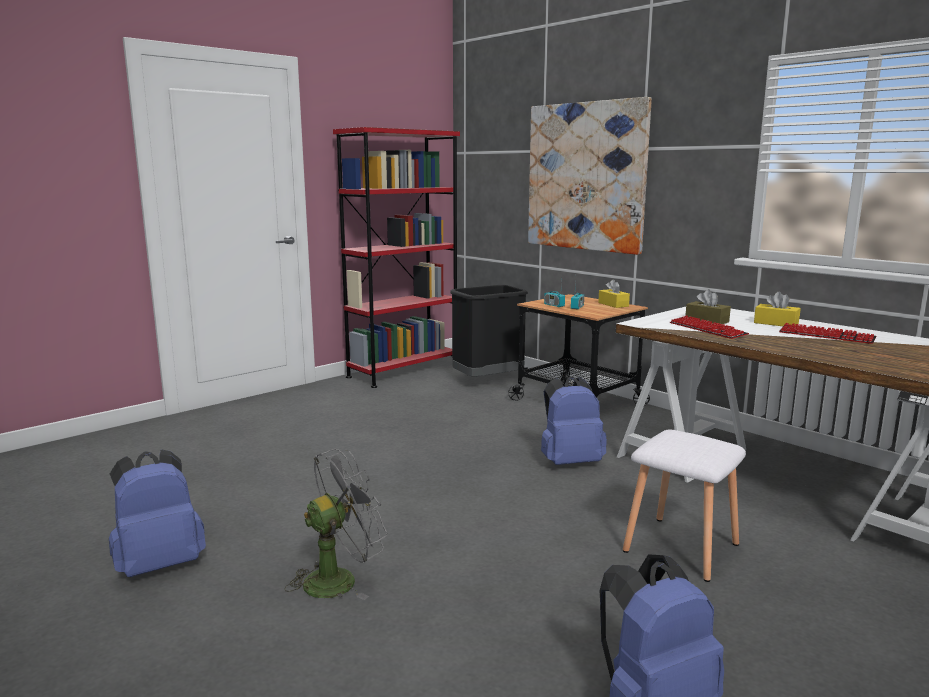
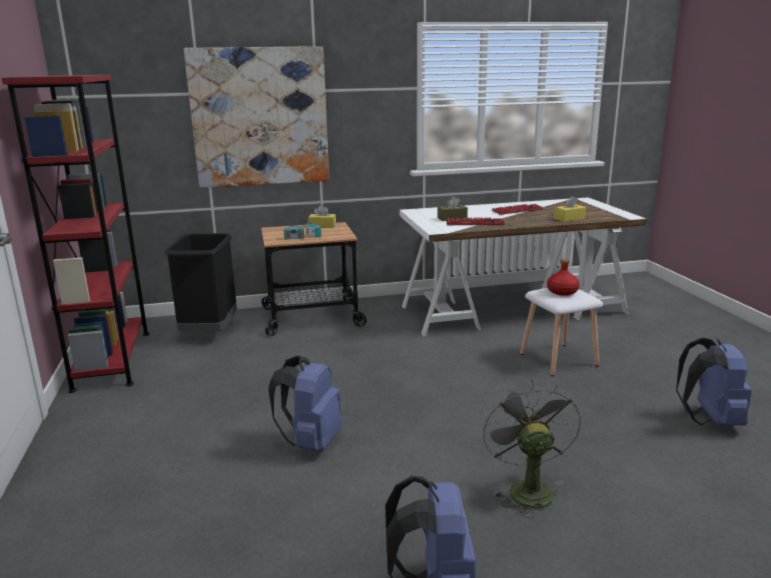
camera: 60 degrees left, 5 degrees up
blue backpack [541,376,607,465] -> blue backpack moved to [268,356,342,451]
yellow tissue box [754,291,801,326] -> yellow tissue box moved to [554,196,586,222]
none -> red bottle [547,259,580,296]

